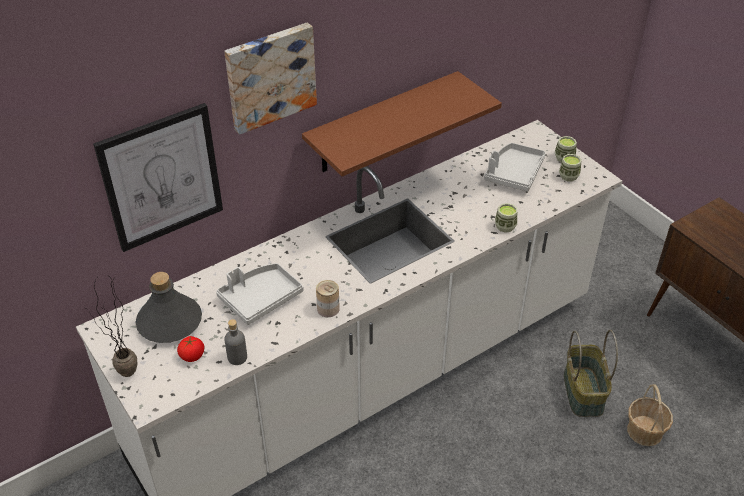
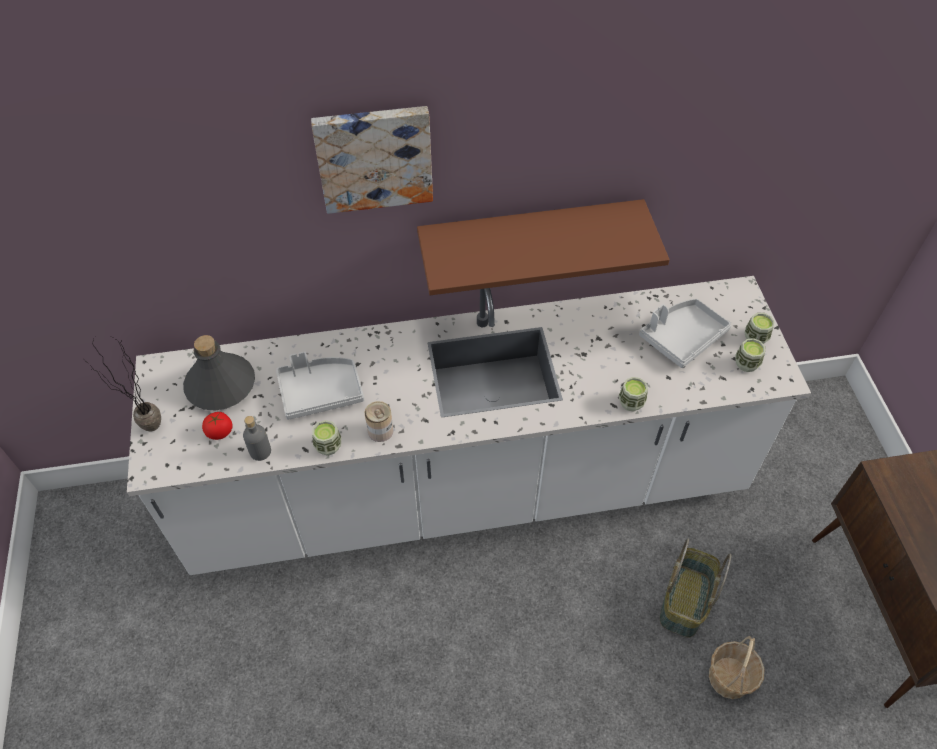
camera: 25 degrees right, 10 degrees up
picture [93,103,223,252] -> none
none -> cup [312,420,341,456]

